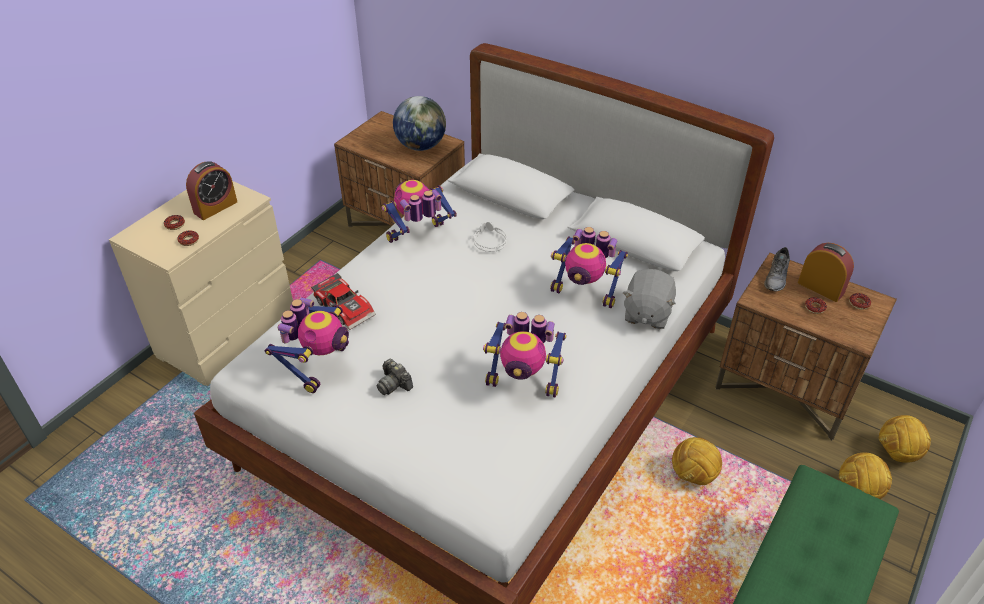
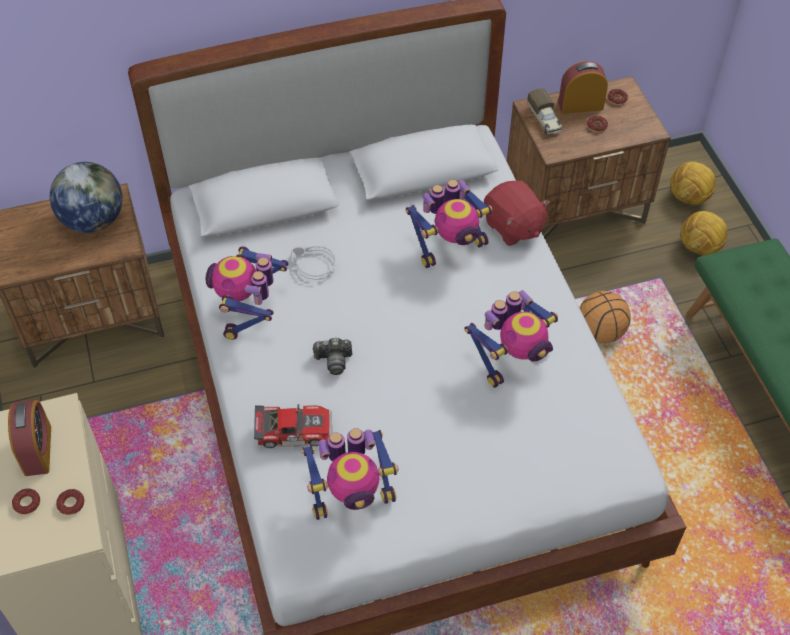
camera: 50 degrees left, 10 degrees up
toy robot [265,297,349,393] -> toy robot turned 105 degrees clockwise [302,428,399,520]
camera [376,359,413,395] -> camera moved to [312,338,352,375]
grey plush toy [623,269,676,329] -> red plush toy [484,180,550,246]
football [672,437,722,485] -> basketball [580,291,631,343]
grey shoe [764,247,790,291] -> toy truck [527,88,563,135]

